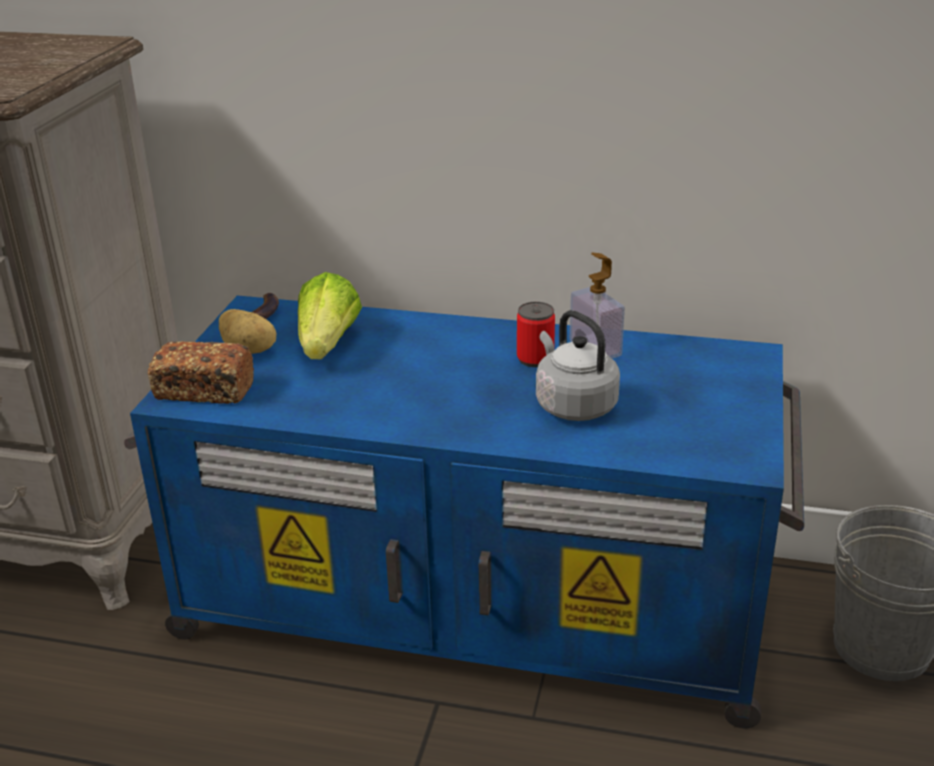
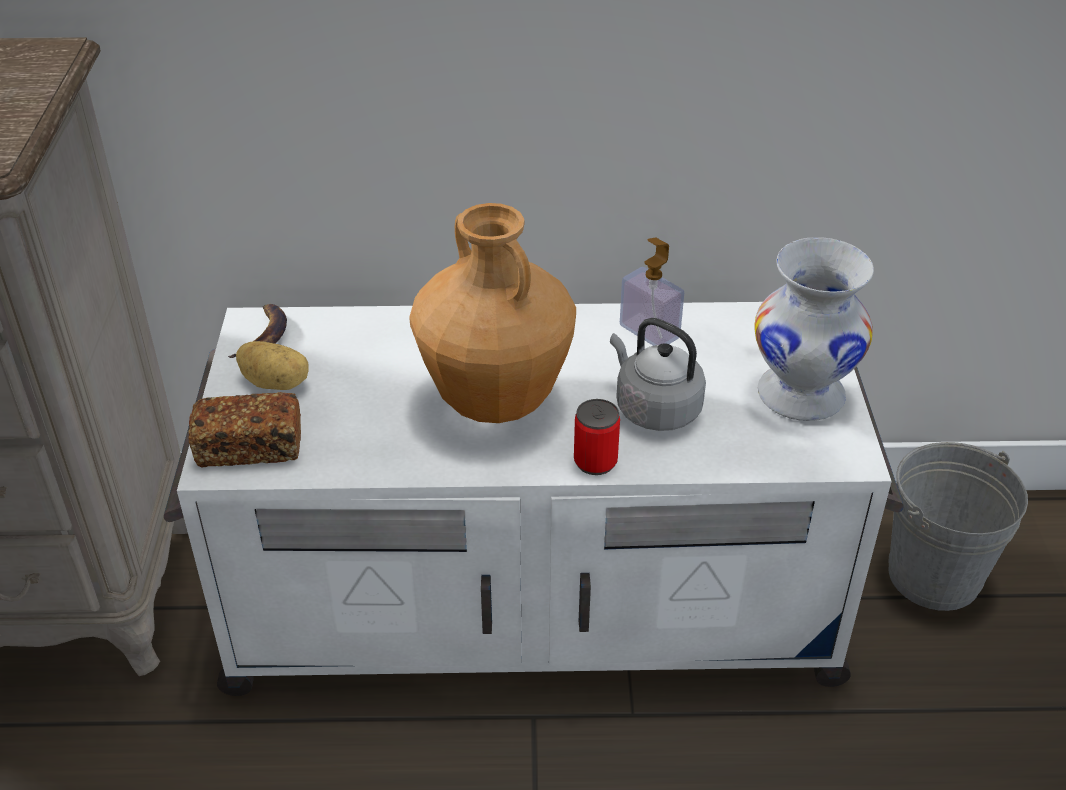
camera: 15 degrees left, 10 degrees up
blue cabinet [124,295,804,729] -> white cabinet [164,302,904,696]
lettuce [298,272,362,359] -> none
can [517,302,555,367] -> can moved to [574,399,620,475]
none -> brown vase [409,203,576,423]
none -> white vase [754,237,874,421]

